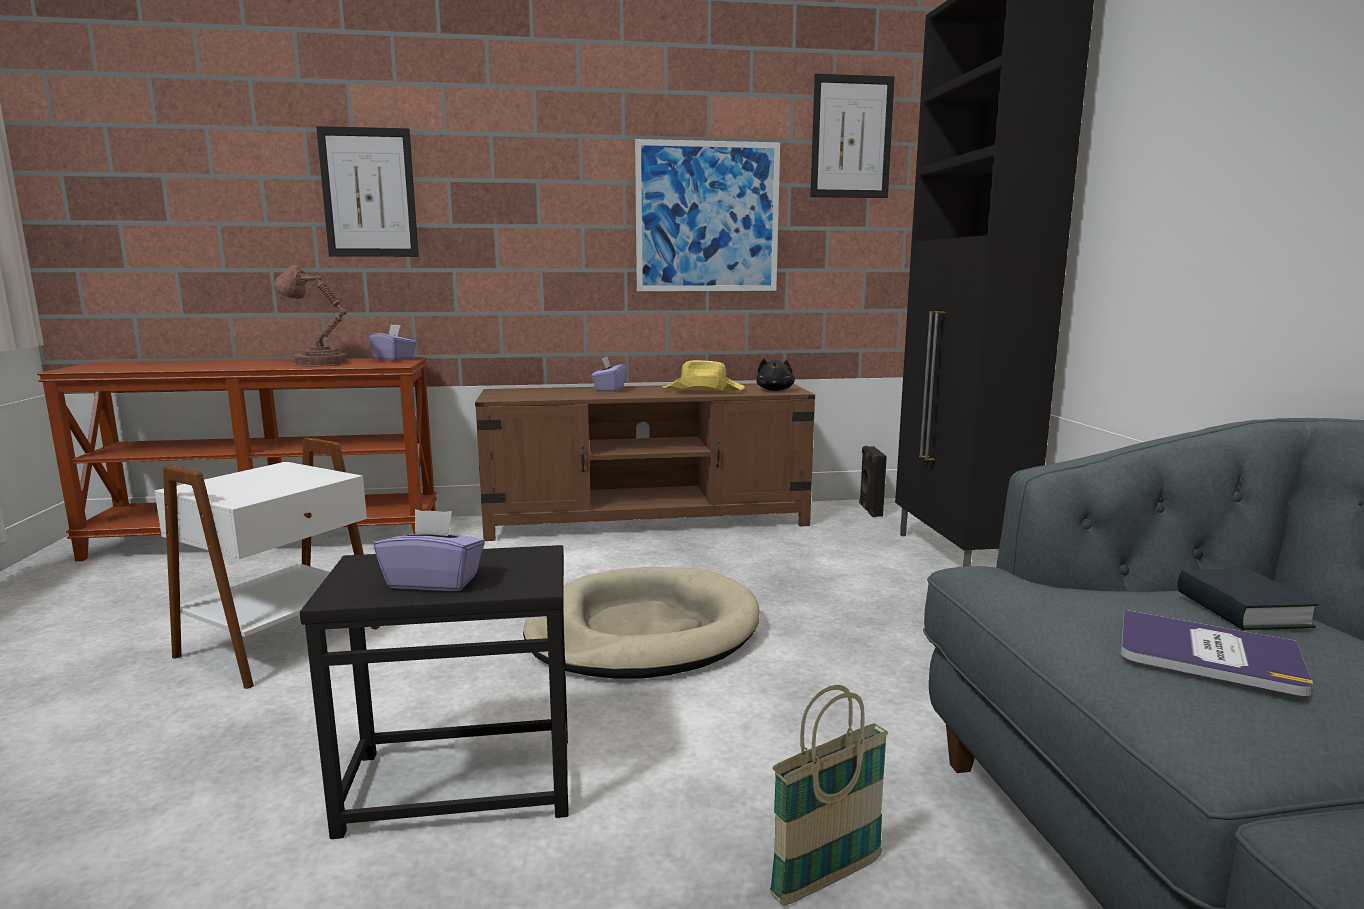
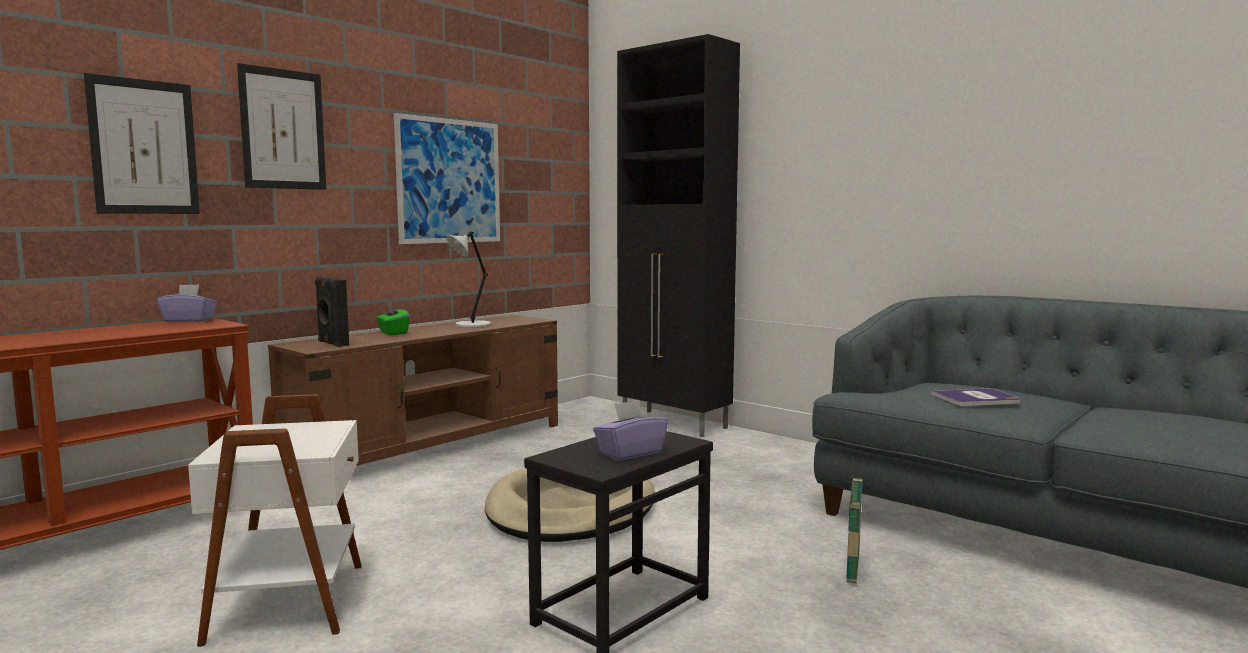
camera: 40 degrees left, 5 degrees down
brown table lamp [274,265,349,367] -> none
purple tissue box [591,356,626,392] -> green tissue box [376,304,410,335]
yellow hat [662,360,745,392] -> grey table lamp [446,231,491,328]
black plush toy [756,358,795,391] -> none
picture [810,74,895,198] -> picture moved to [237,63,326,190]
black speaker [859,446,887,517] -> black speaker moved to [315,277,349,347]
book [1177,569,1319,630] -> none

